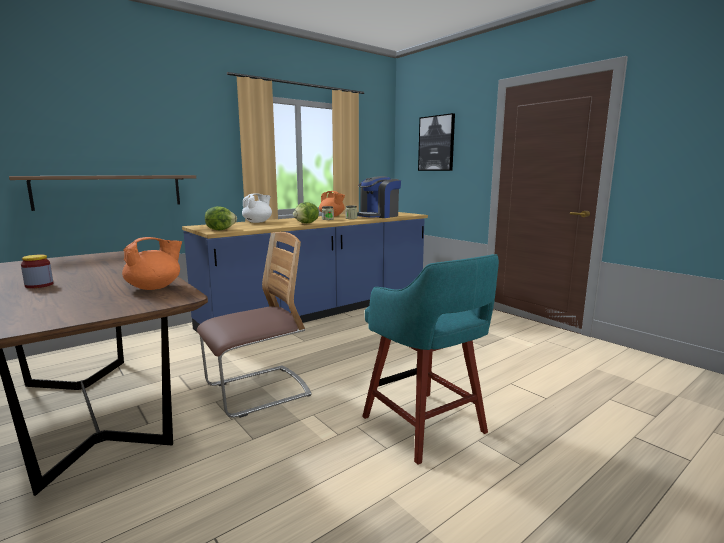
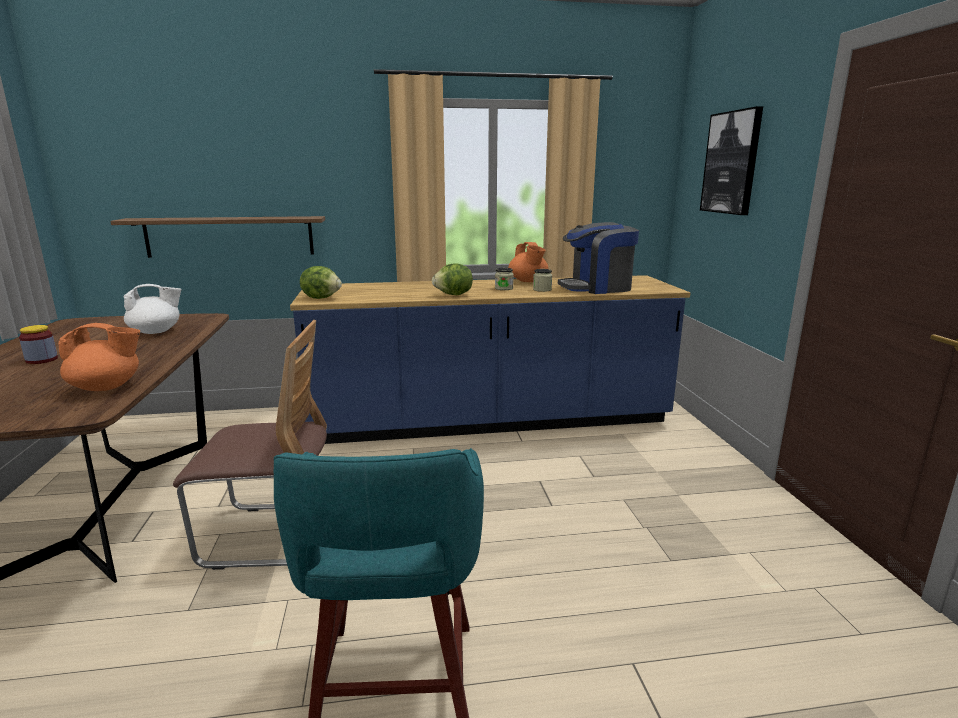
camera: 30 degrees right, 5 degrees up
white teapot [242,193,272,223] -> white teapot moved to [124,284,182,334]

